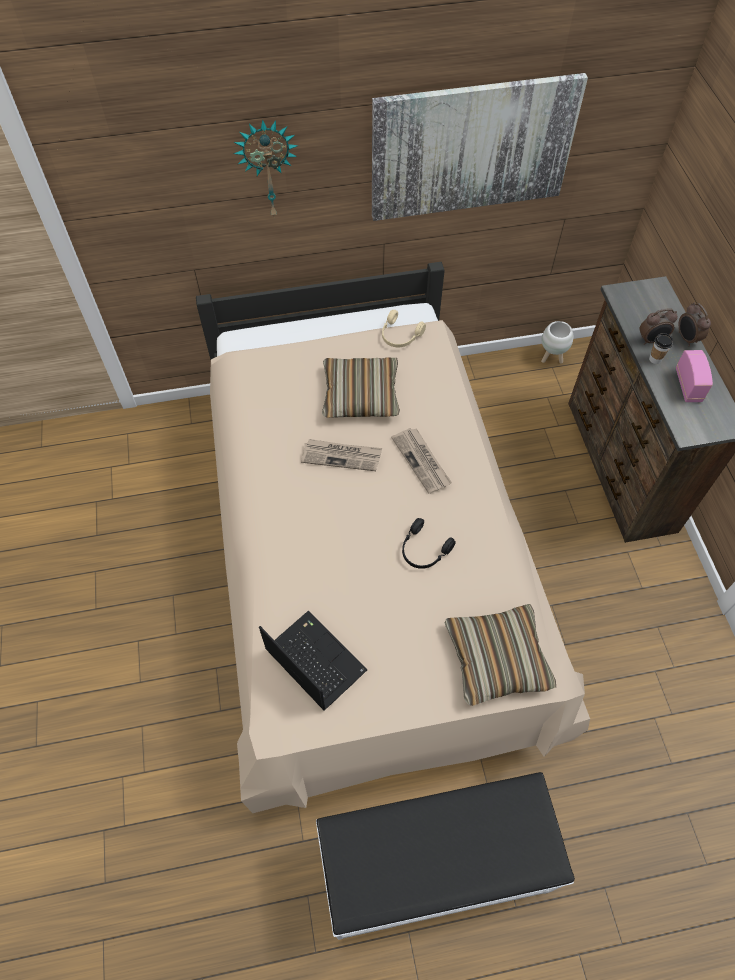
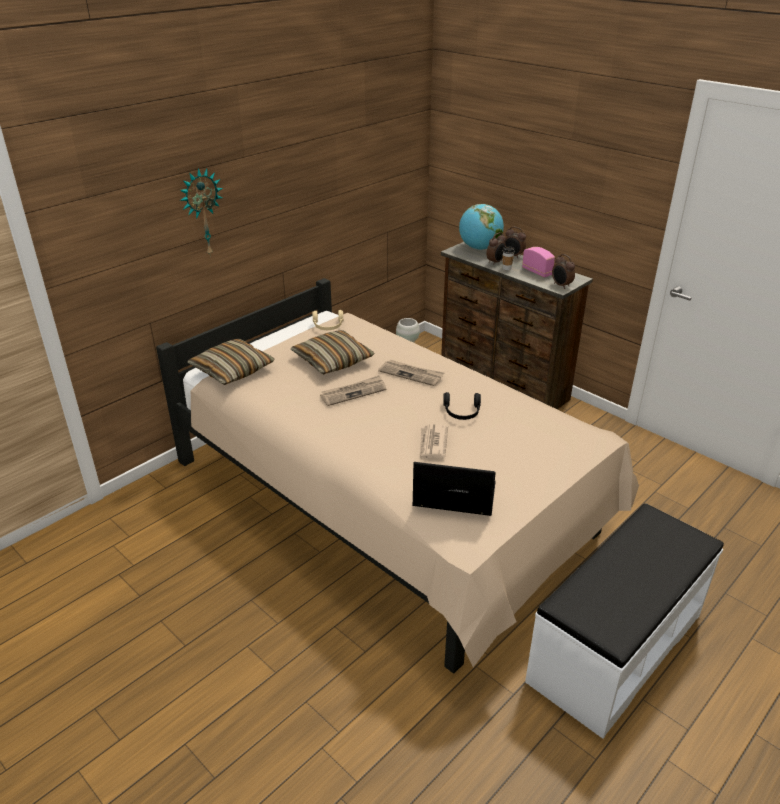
camera: 35 degrees left, 25 degrees down
picture [372,73,588,221] -> none
pillow [445,604,556,706] -> pillow moved to [188,339,275,385]
none -> newspaper [420,424,448,459]
none -> globe [459,204,504,250]
none -> alarm clock [552,254,575,289]

